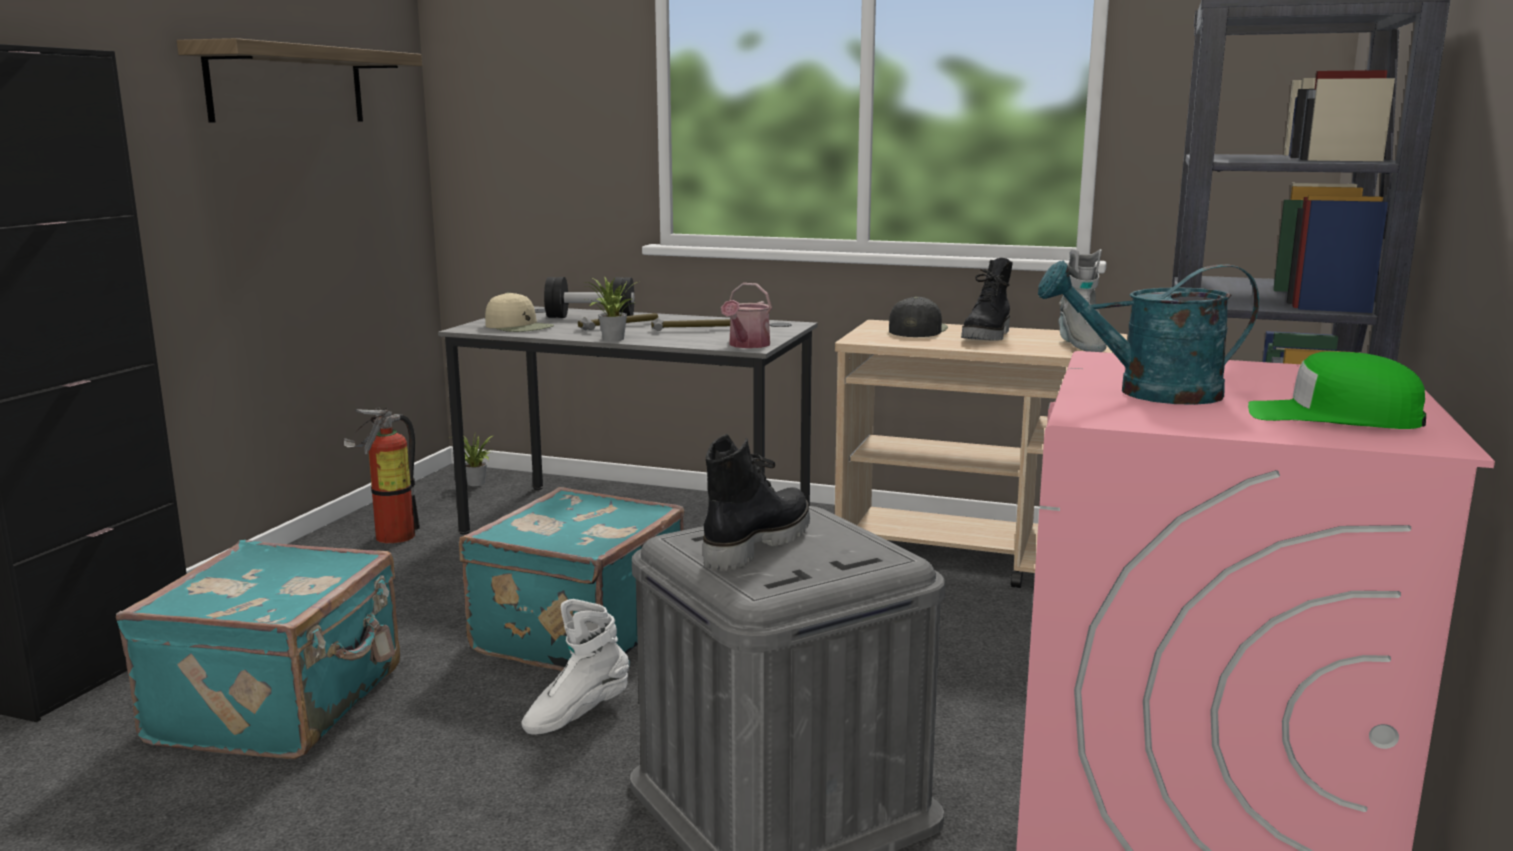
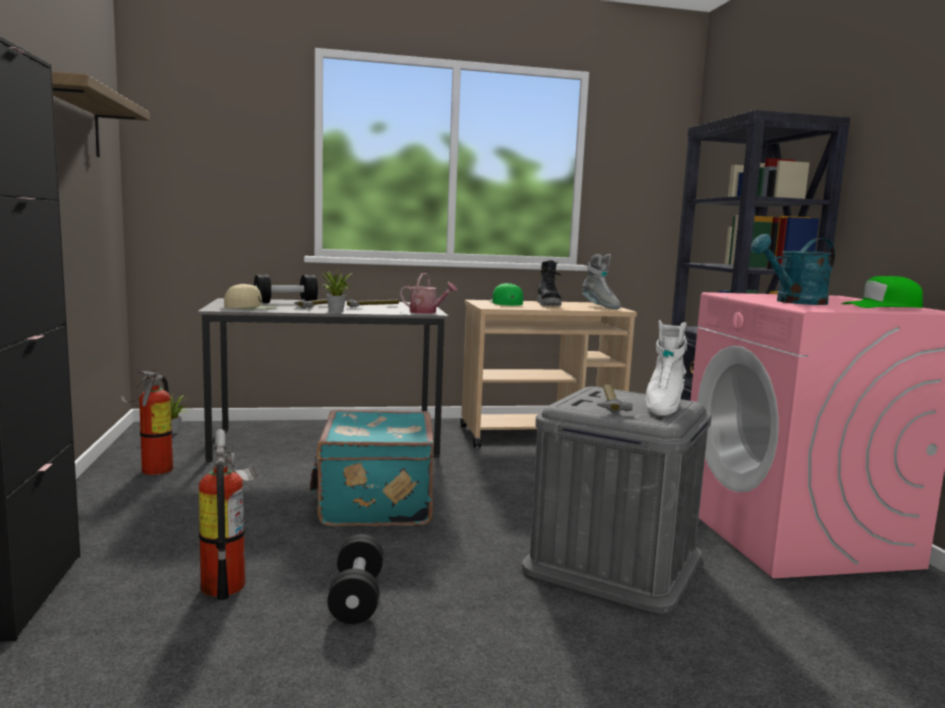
camera: 30 degrees left, 5 degrees down
turquoise suitcase [116,540,400,759] -> fire extinguisher [199,429,257,600]
white boot [521,599,630,735] -> white boot moved to [646,320,687,416]
black boot [703,434,810,571] -> hammer [597,384,633,412]
watering can [721,283,772,348] -> watering can turned 60 degrees counterclockwise [400,273,457,314]
black cap [889,297,948,337] -> green cap [489,283,523,306]
none -> black dumbbell [327,534,383,624]

